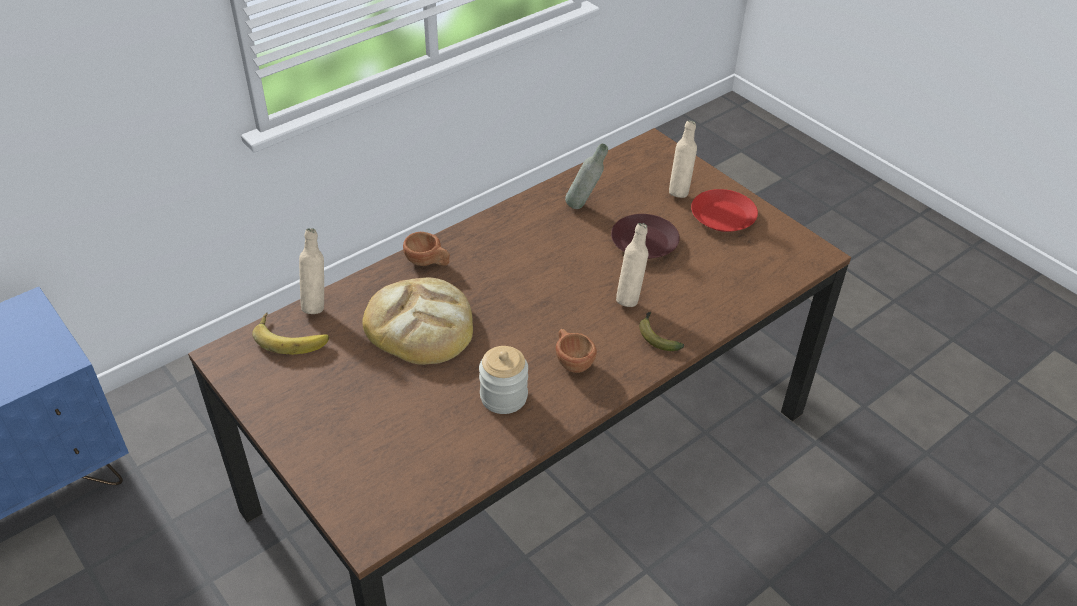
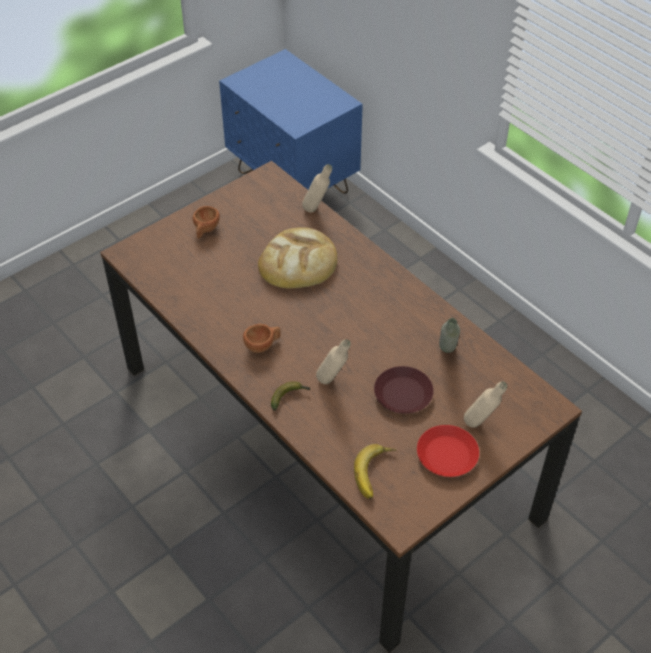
camera: 90 degrees right, 5 degrees up
banana [252,313,329,355] -> banana moved to [354,444,397,499]
brown cup [403,232,450,266] -> brown cup moved to [193,206,220,238]
jar [479,346,528,414] -> none

